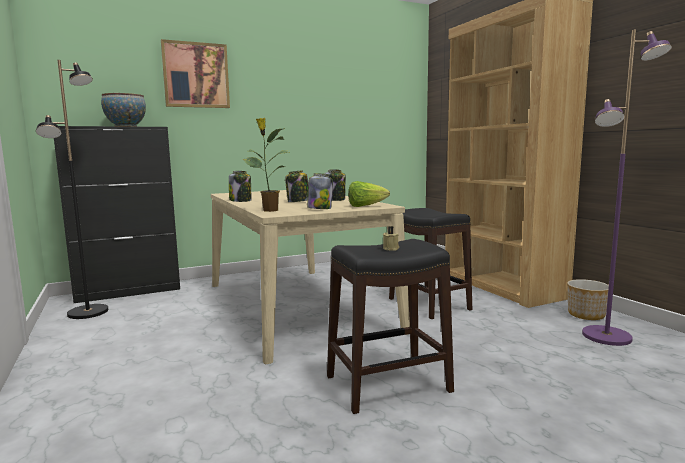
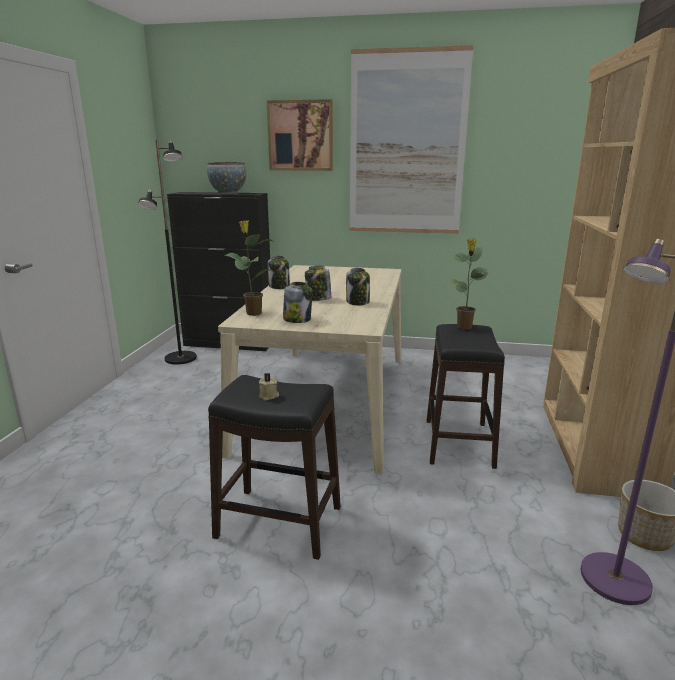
camera: 35 degrees right, 10 degrees up
lettuce [348,181,390,207] -> none
none -> picture [350,45,474,234]
none -> potted plant [450,238,489,329]

